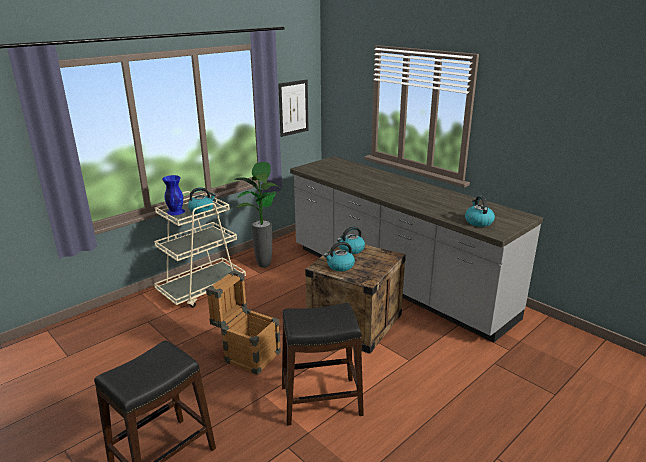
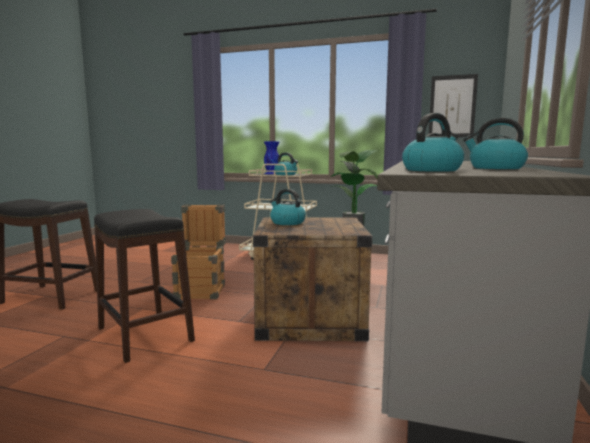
camera: 60 degrees right, 15 degrees down
kettle [337,226,365,254] -> kettle moved to [463,118,528,169]

